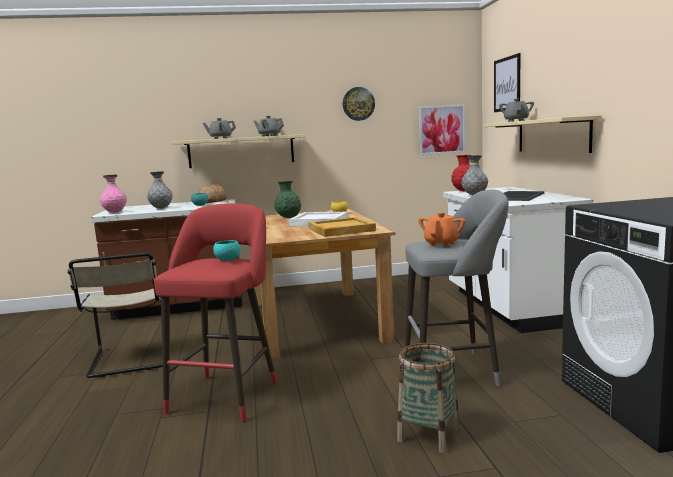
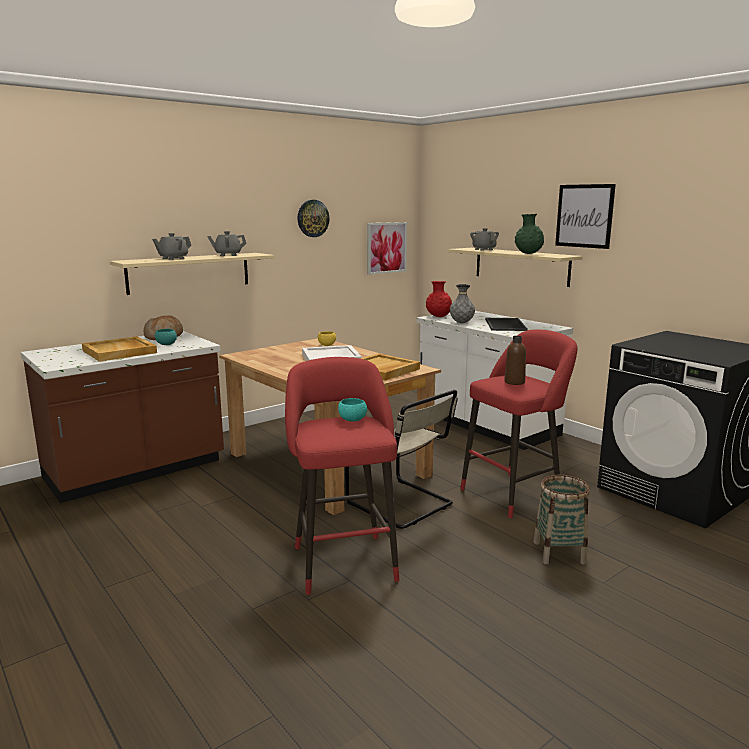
camera: 30 degrees left, 5 degrees up
beige chair [67,253,163,378] -> beige chair moved to [345,390,458,529]
pink vase [100,174,127,213] -> none
grey vase [147,171,172,209] -> beige tray [82,336,157,362]
green vase [274,181,301,218] -> green vase moved to [515,214,544,254]
grey stool [405,189,509,386] -> red stool [460,329,577,518]
orange teapot [418,212,465,247] -> brown bottle [504,336,526,385]
picture [494,53,521,112] -> picture moved to [555,184,616,249]

